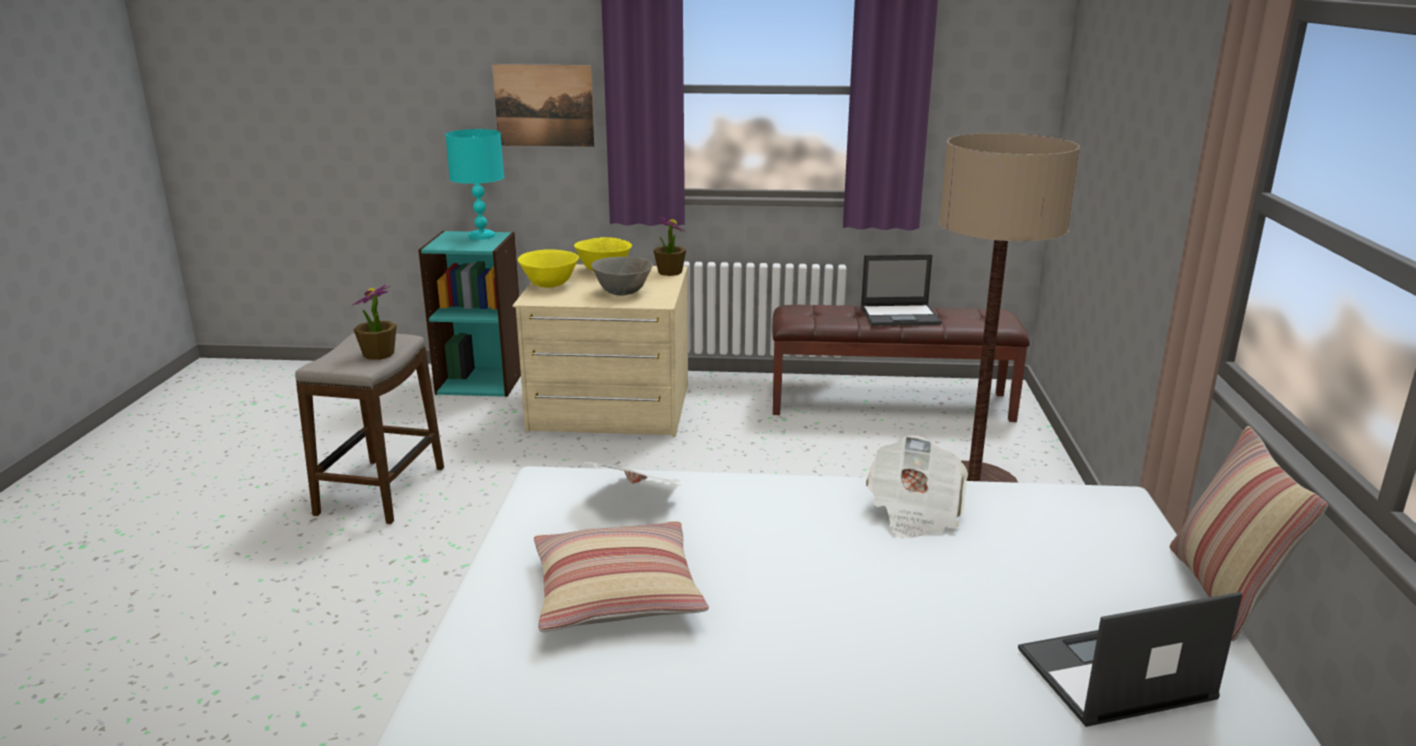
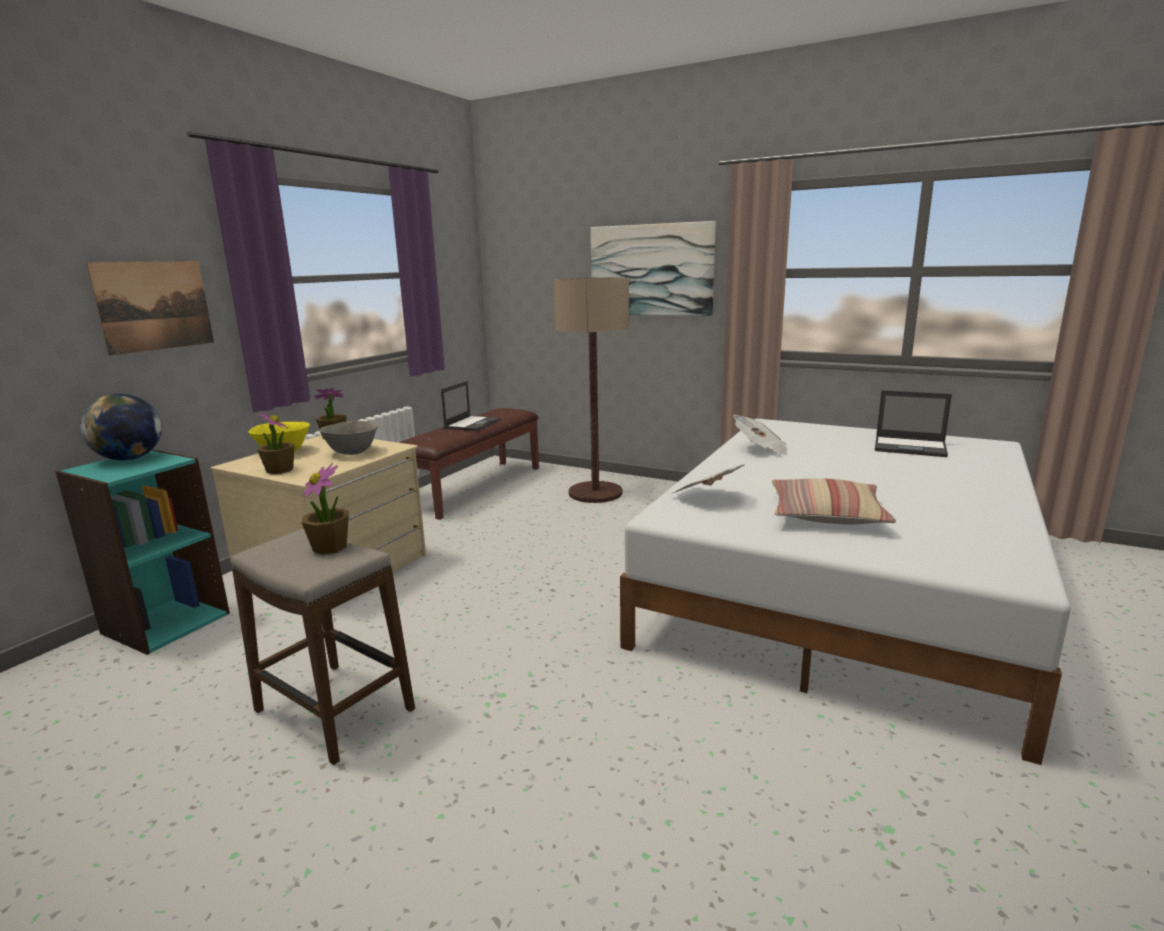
camera: 65 degrees left, 5 degrees down
turquoise table lamp [445,129,504,240] -> globe [80,394,162,460]
yellow bowl [518,249,579,288] -> potted plant [255,411,295,474]
laptop [1018,592,1242,727] -> laptop turned 75 degrees counterclockwise [875,390,952,457]
pillow [1170,426,1328,641] -> none
none -> picture [591,221,716,316]

